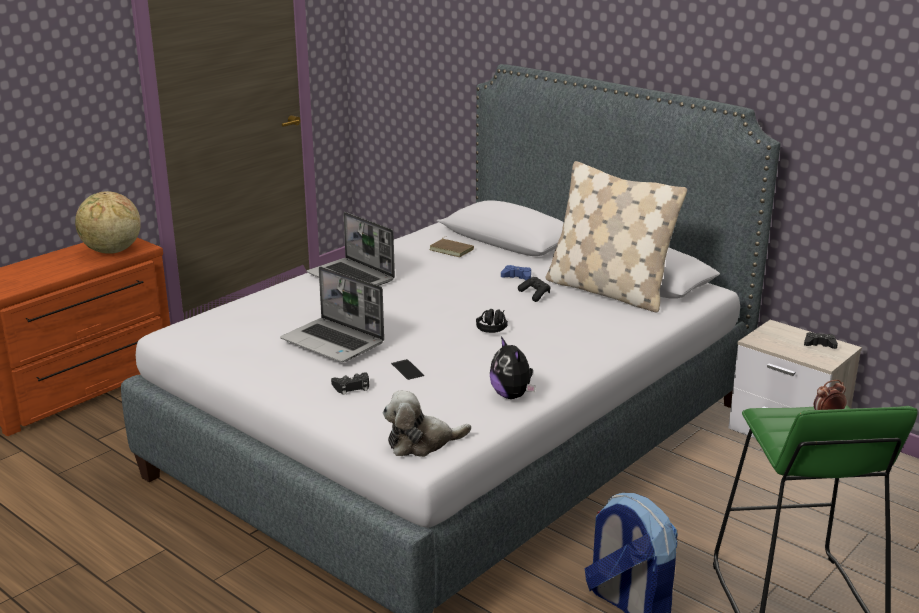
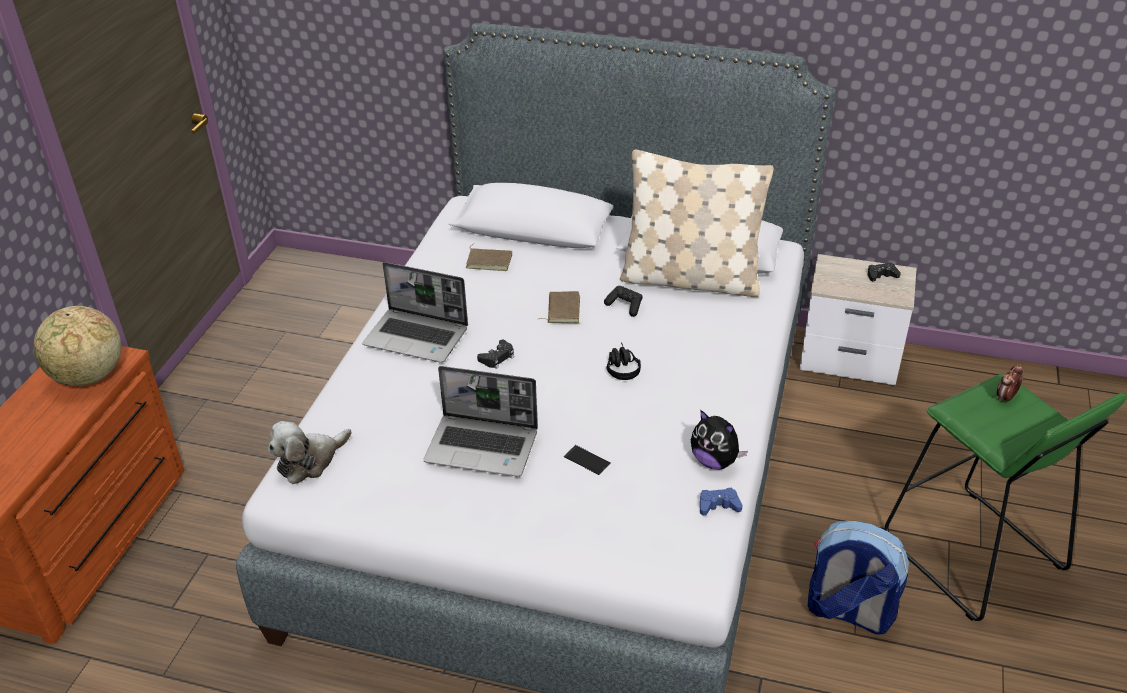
camera: 25 degrees left, 15 degrees up
black game controller [331,372,369,395] -> black game controller moved to [477,340,514,369]
plush toy [383,390,471,457] -> plush toy moved to [268,421,352,484]
blue game controller [501,265,531,280] -> blue game controller moved to [700,488,743,515]
none -> brown book [539,291,580,323]

